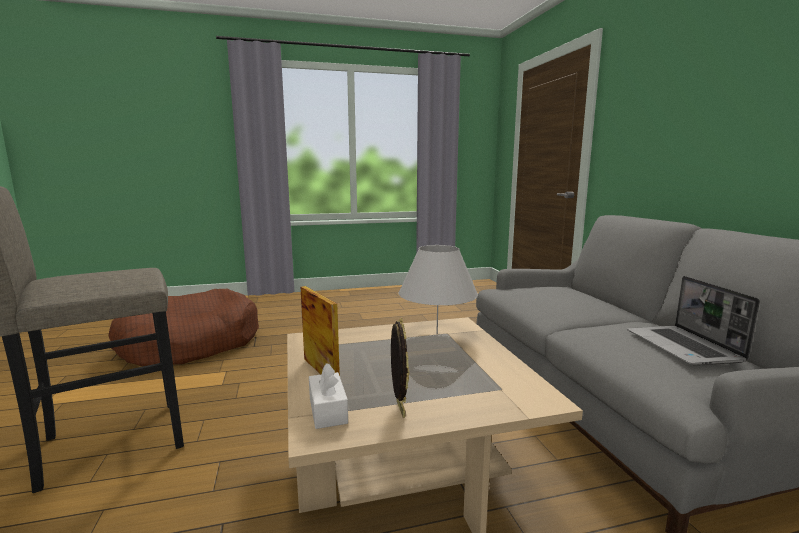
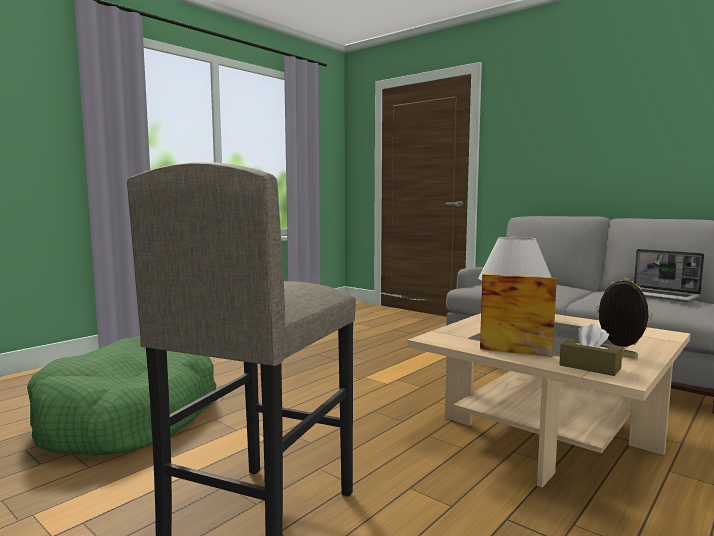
camera: 35 degrees left, 5 degrees down
brown dog bed [109,289,259,366] -> green dog bed [27,336,216,455]
white tissue box [309,363,348,429] -> brown tissue box [559,323,623,376]

